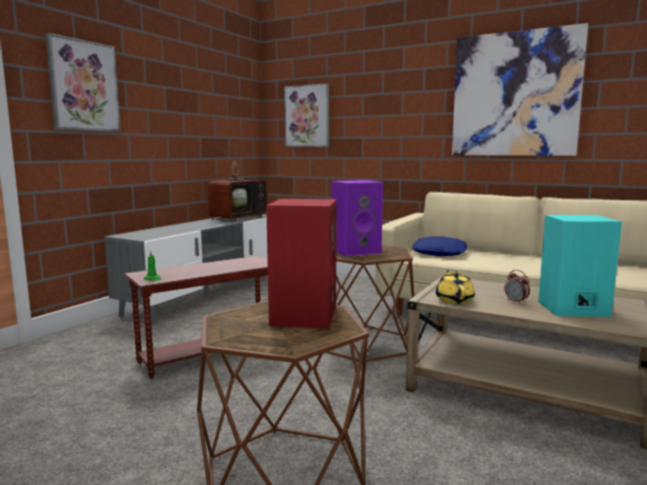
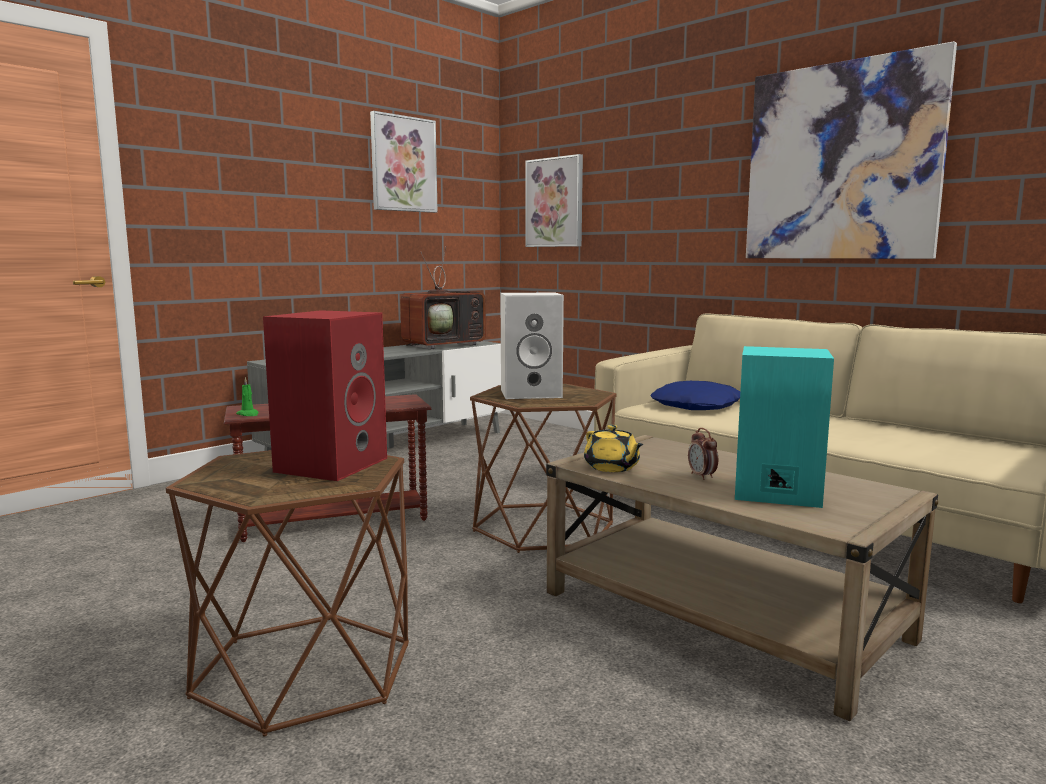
camera: 15 degrees right, 0 degrees up
picture [45,33,121,132] -> picture moved to [370,111,438,213]
purple speaker [331,180,383,256] -> white speaker [500,293,564,399]
yellow teapot [436,271,475,304] -> yellow teapot turned 135 degrees clockwise [584,425,644,472]

